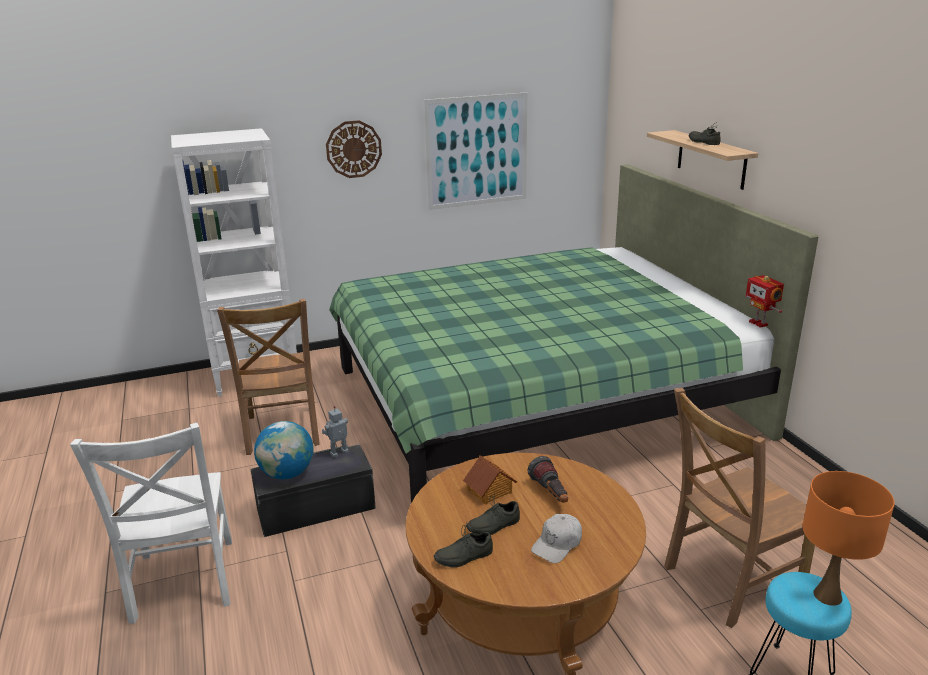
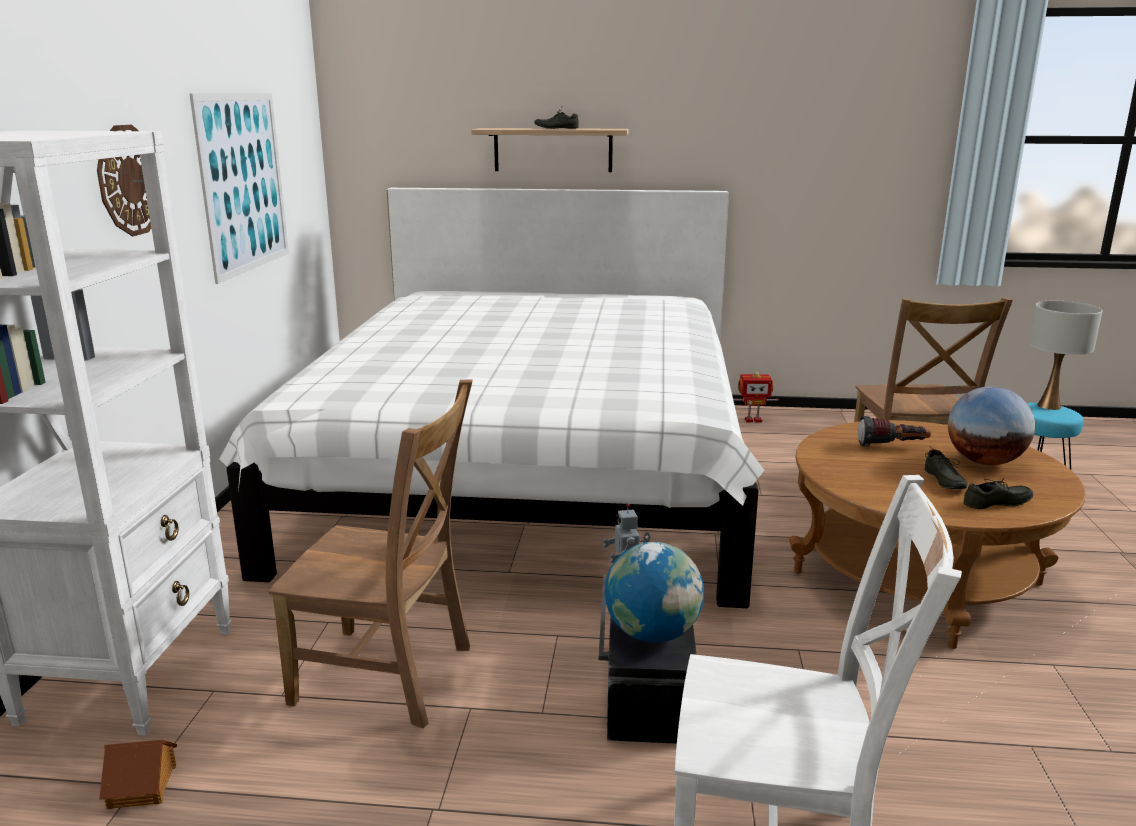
camera: 65 degrees left, 5 degrees down
green bed [329,164,818,503] -> white bed [219,188,764,608]
grey shoe [434,521,493,568] -> grey shoe turned 105 degrees counterclockwise [964,478,1033,509]
toy house [463,455,517,505] -> toy house moved to [99,740,177,809]
white cap [531,514,582,563] -> globe [948,386,1035,465]
toy robot [745,275,784,328] -> toy robot moved to [733,372,779,423]
orange table lamp [803,471,894,606] -> white table lamp [1029,301,1102,410]

